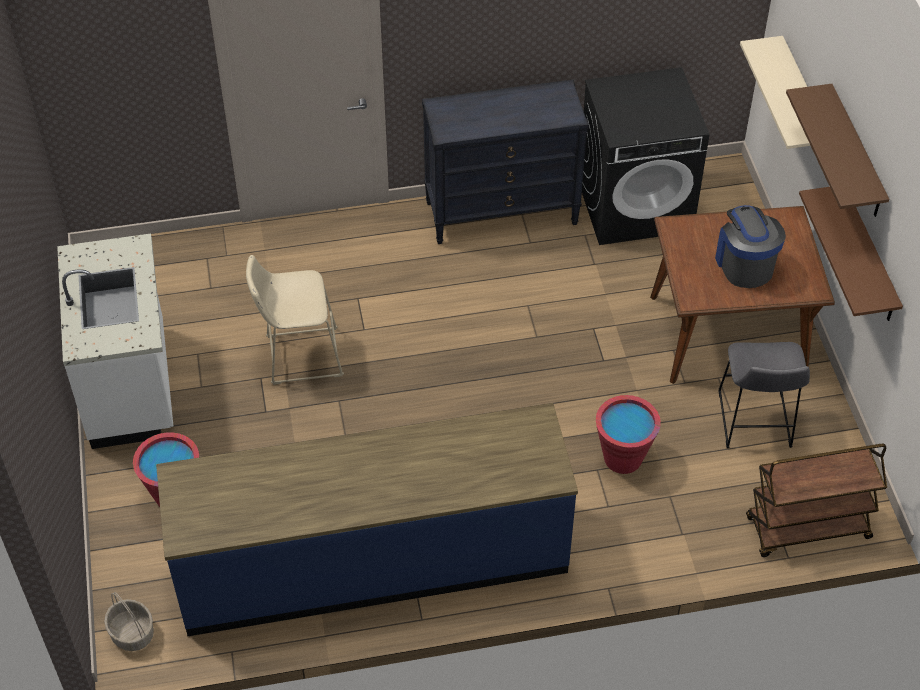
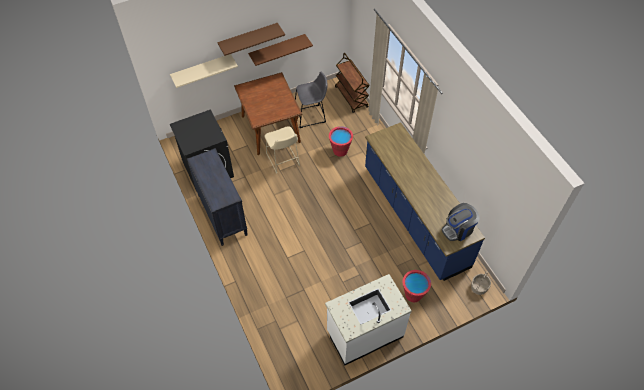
camera: 105 degrees left, 5 degrees up
beige stool [246,255,344,385] -> beige stool moved to [265,126,300,174]
coffee machine [715,205,786,288] -> coffee machine moved to [442,203,480,241]

